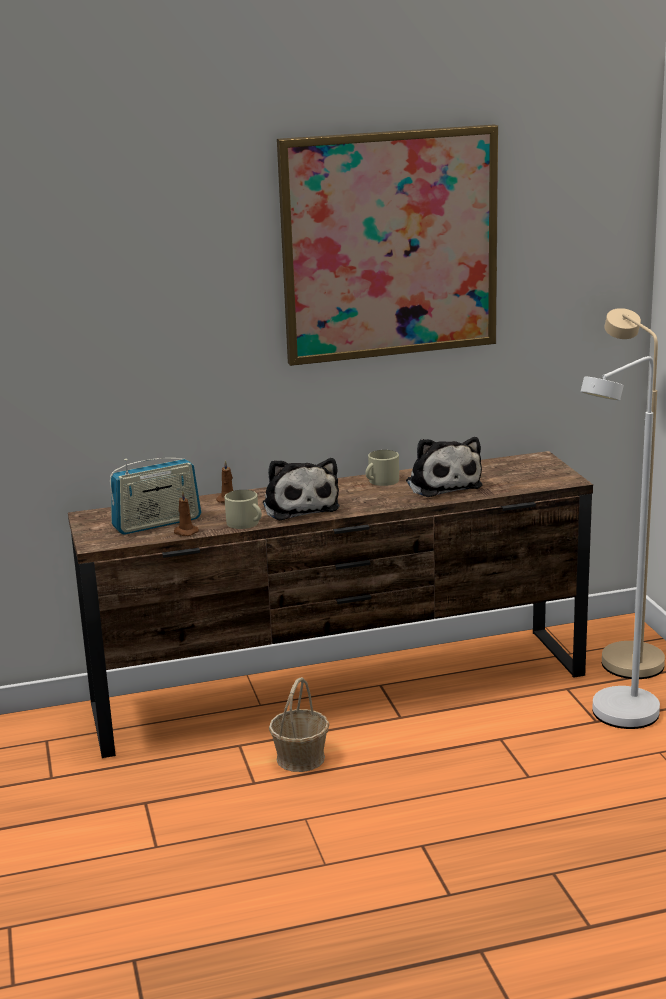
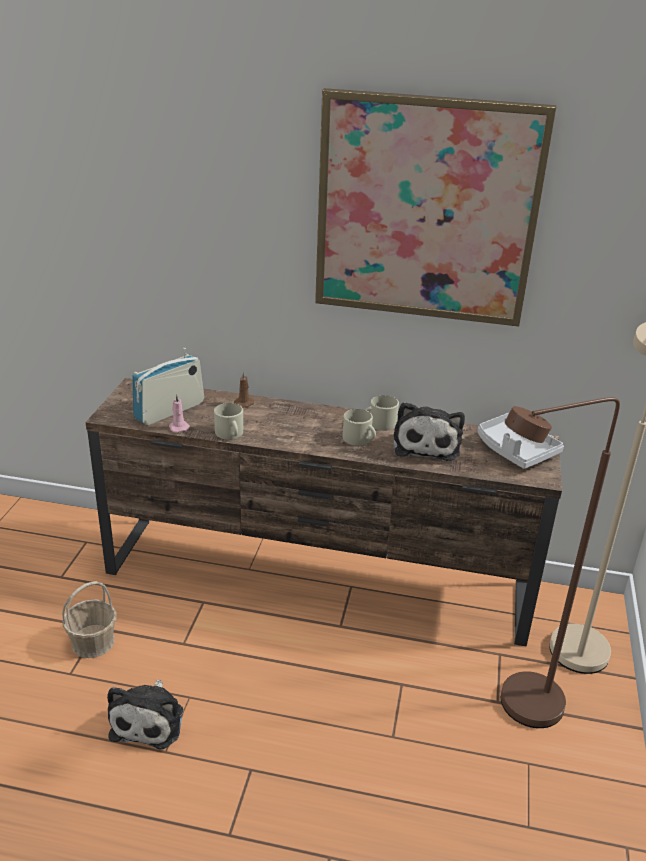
camera: 25 degrees right, 10 degrees up
radio [110,458,201,535] -> radio turned 135 degrees clockwise [132,348,204,425]
brown candle [174,491,199,536] -> pink candle [169,394,190,433]
plush toy [263,458,340,521] -> plush toy moved to [107,680,183,750]
basket [269,677,329,772] -> basket moved to [62,581,116,658]
white floor lamp [580,356,660,729] -> brown floor lamp [501,397,620,728]
none -> beige mug [343,409,376,446]
none -> grey tray [478,413,564,469]

